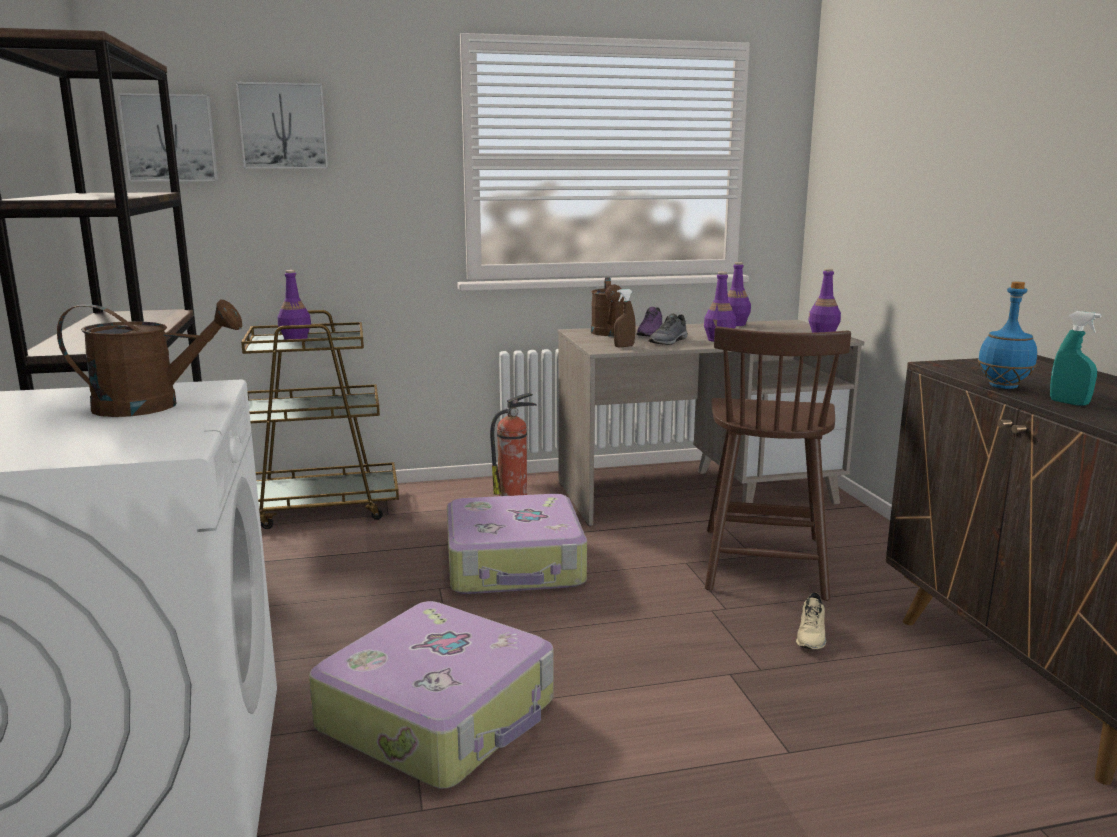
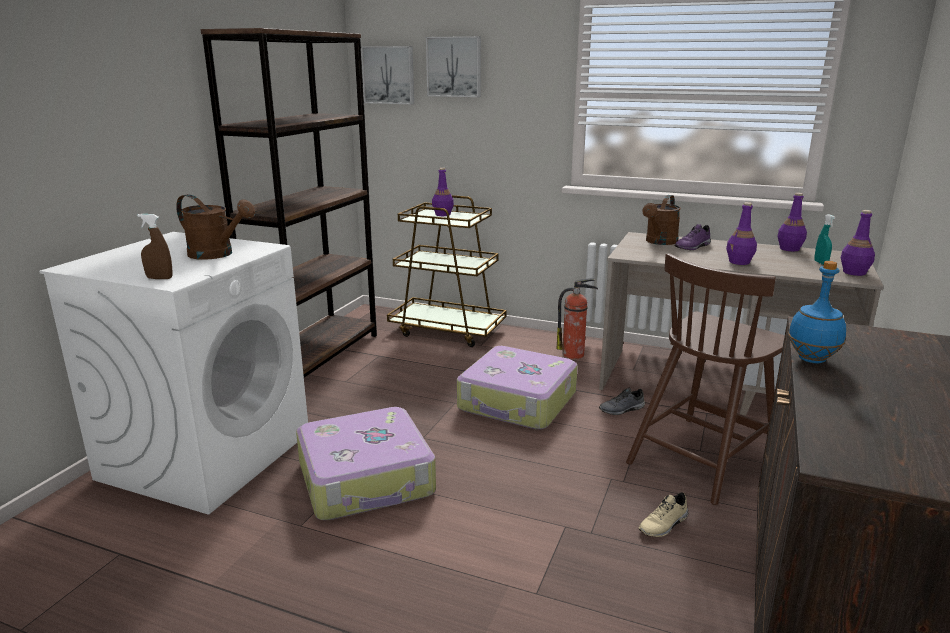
camera: 35 degrees right, 5 degrees up
brown spray bottle [614,289,636,347] -> brown spray bottle moved to [137,214,173,279]
grey shoe [648,314,688,345] -> grey shoe moved to [599,388,645,415]
turquoise spray bottle [1050,311,1101,406] -> turquoise spray bottle moved to [814,214,835,265]

